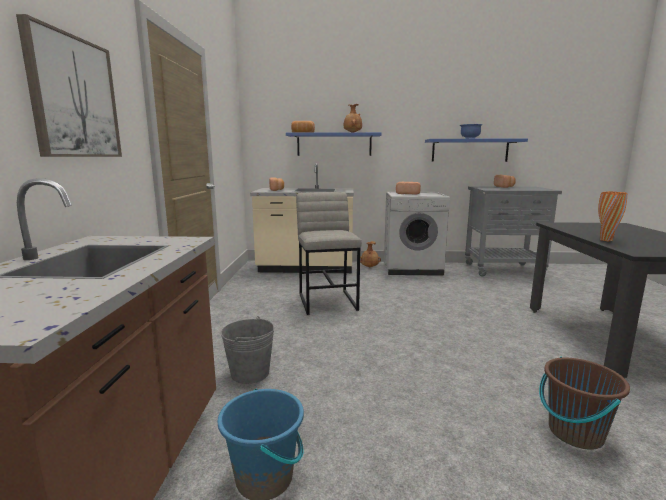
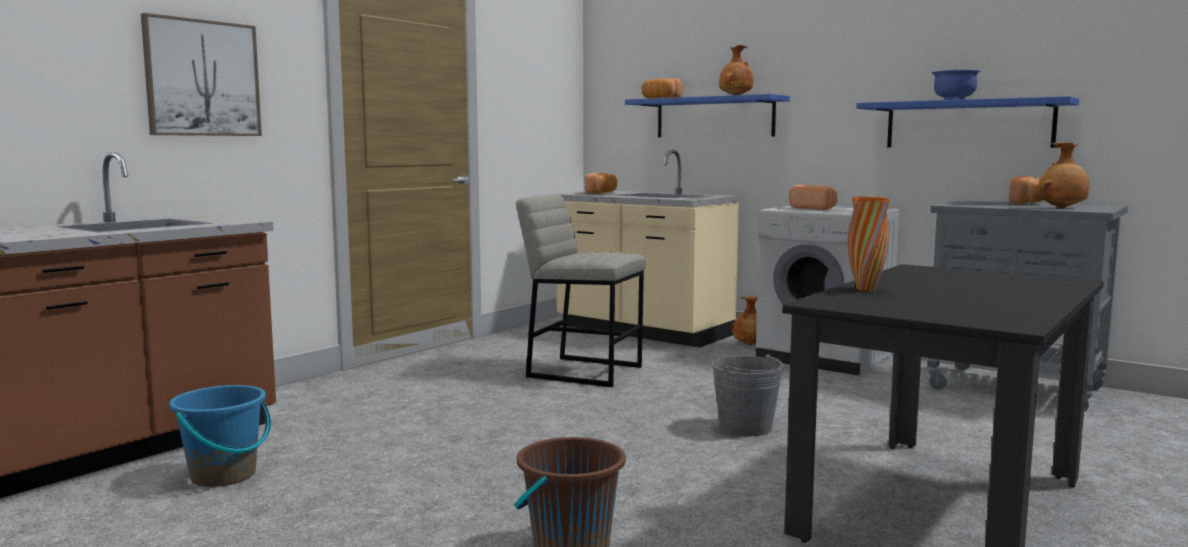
camera: 35 degrees right, 5 degrees down
grey bucket [221,316,274,384] -> grey bucket moved to [712,354,784,436]
grey chair [296,192,362,315] -> grey chair turned 90 degrees counterclockwise [516,194,646,387]
none -> brown vase [1038,142,1089,208]

